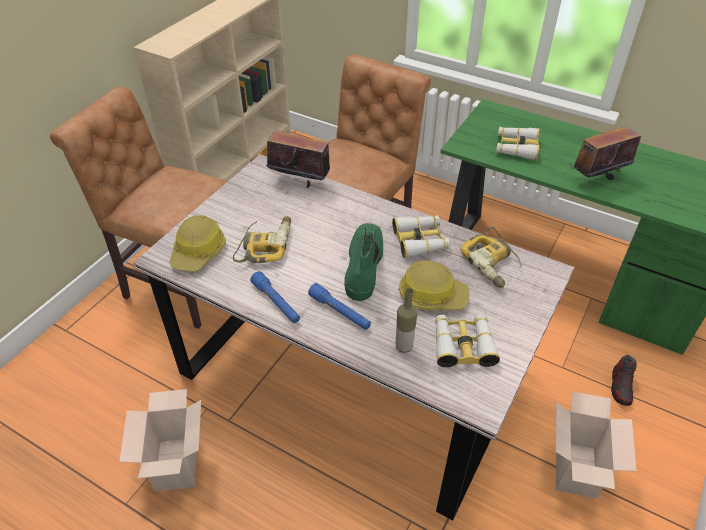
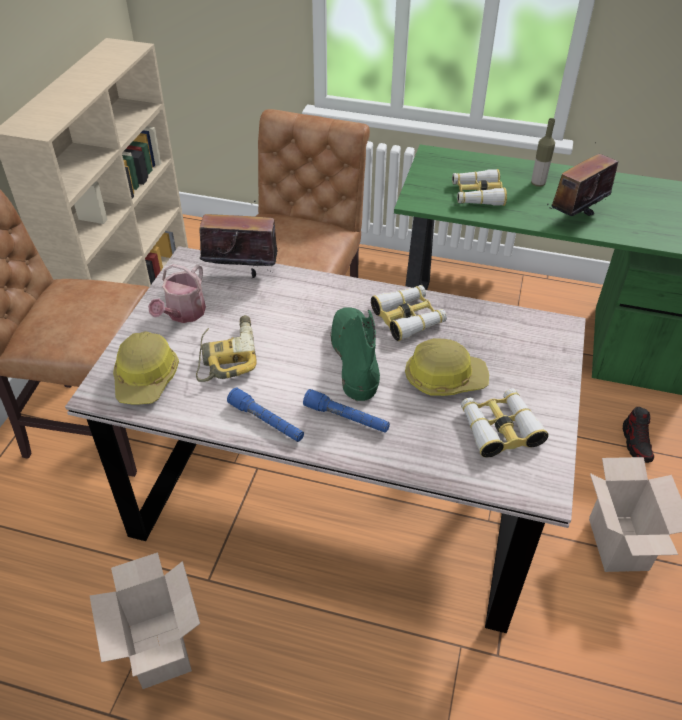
camera: 15 degrees left, 0 degrees up
bottle [396,288,417,353] -> bottle moved to [531,118,555,187]
power drill [460,227,522,288] -> none
none -> watering can [148,264,206,323]

